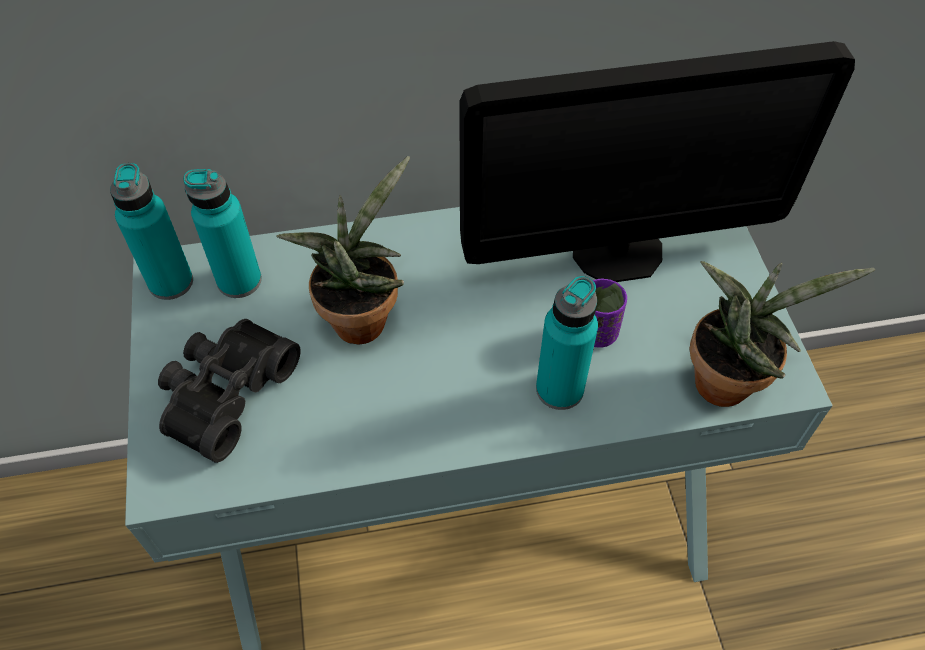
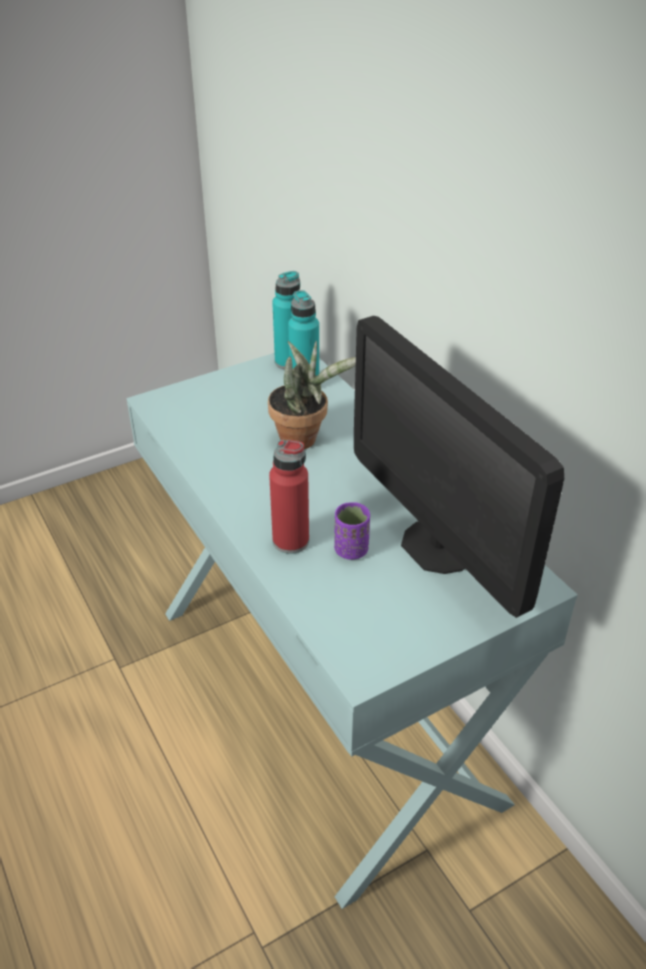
camera: 70 degrees right, 15 degrees down
black binoculars [158,319,301,463] -> none
turquoise bottle [536,276,598,410] -> red bottle [269,440,309,554]
potted plant [690,261,876,407] -> none

